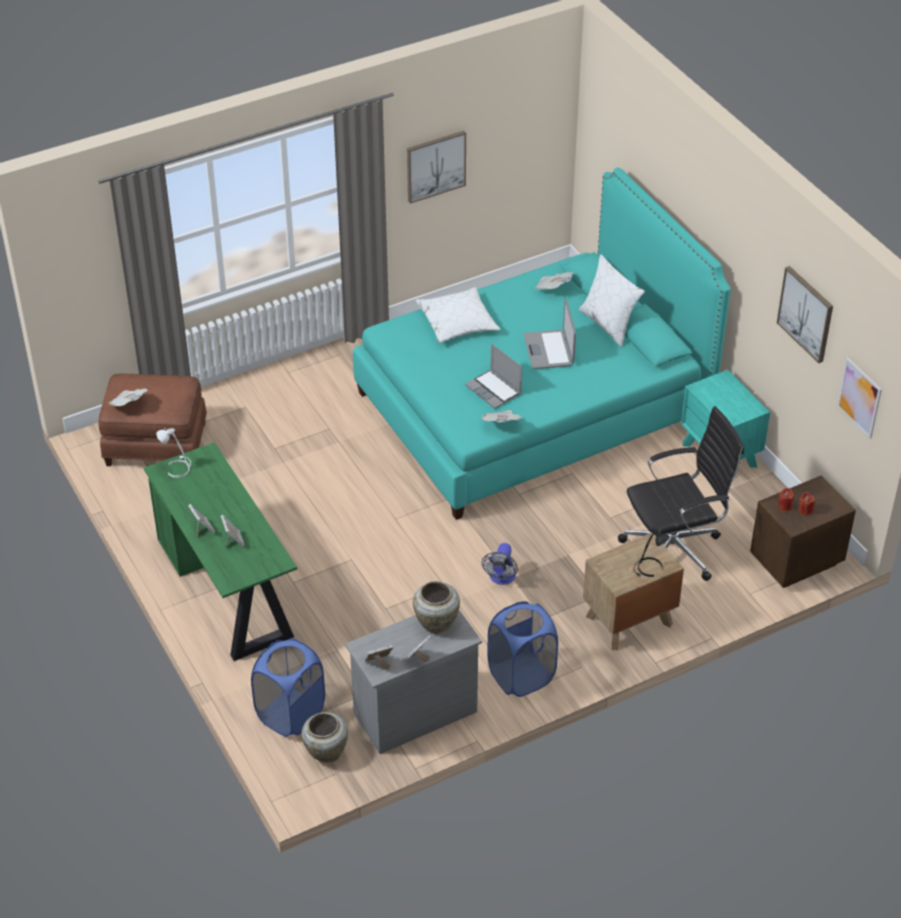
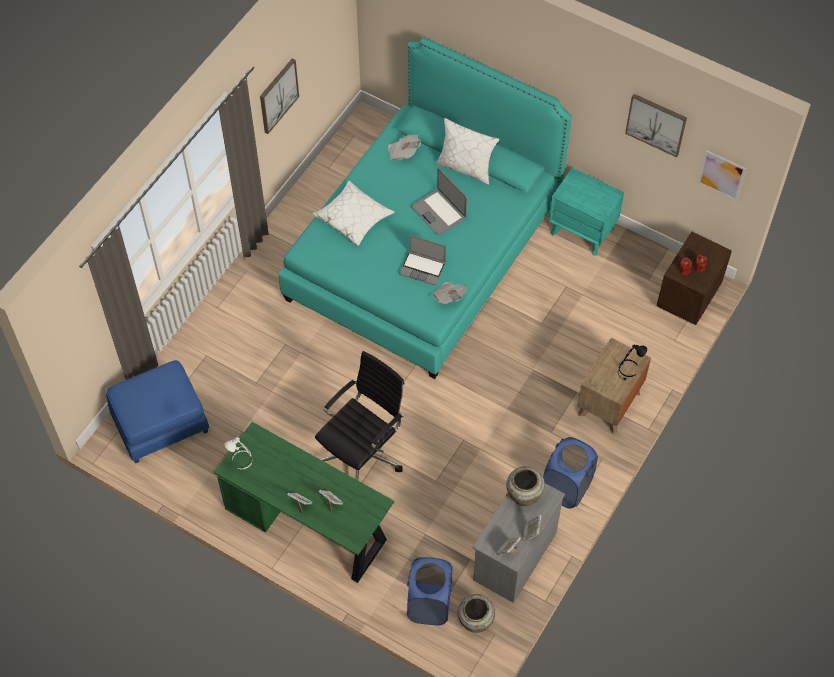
camera: 30 degrees left, 15 degrees up
brown ottoman [98,374,207,466] -> blue ottoman [106,360,209,463]
newspaper [109,388,148,406] -> none
fan [482,543,518,585] -> none
black office chair [618,406,744,581] -> black office chair moved to [315,351,404,480]

